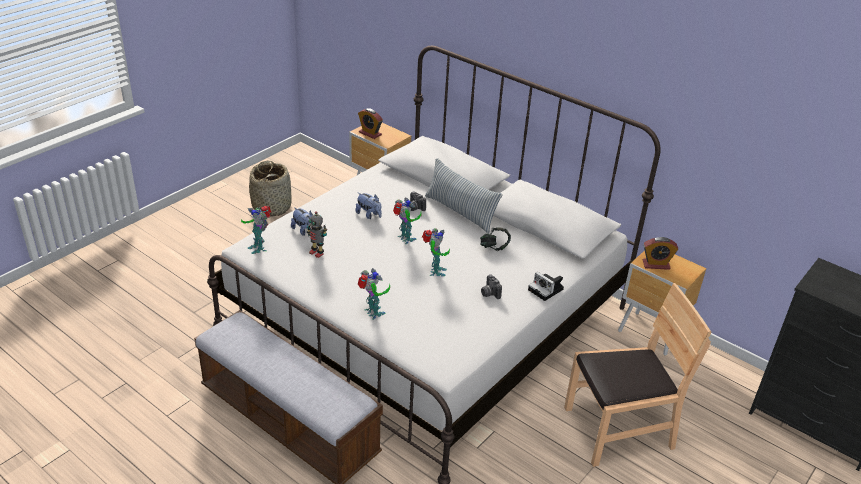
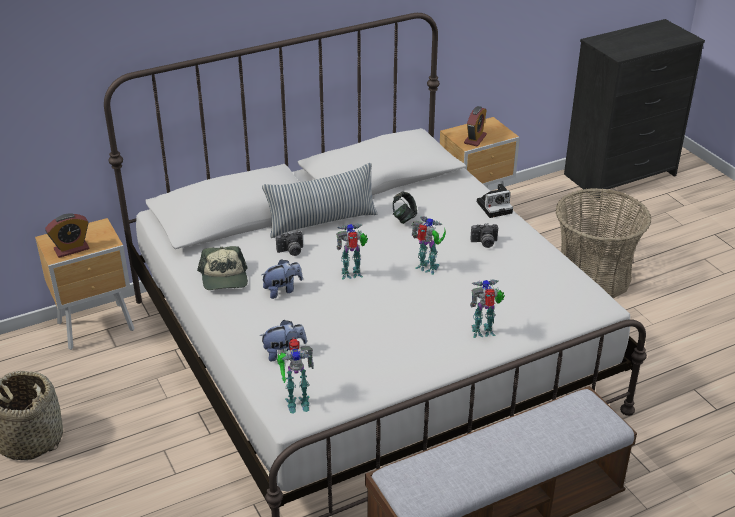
camera: 65 degrees left, 0 degrees up
toy robot [307,211,327,258] -> none
brown chair [564,283,712,467] -> basket [555,188,651,298]
none -> cap [197,246,248,290]

